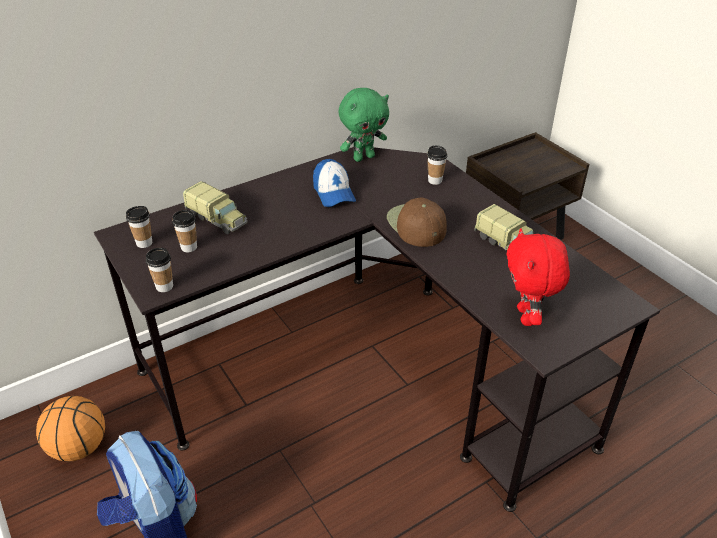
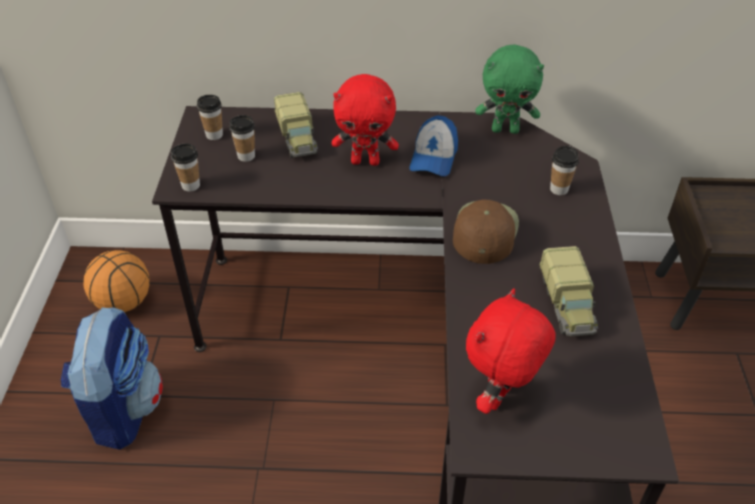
camera: 35 degrees right, 5 degrees up
none -> red plush toy [332,74,399,166]

